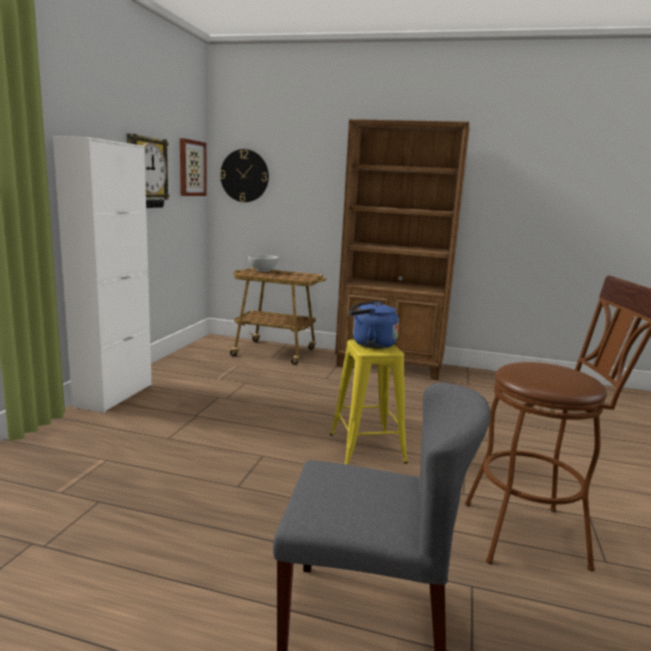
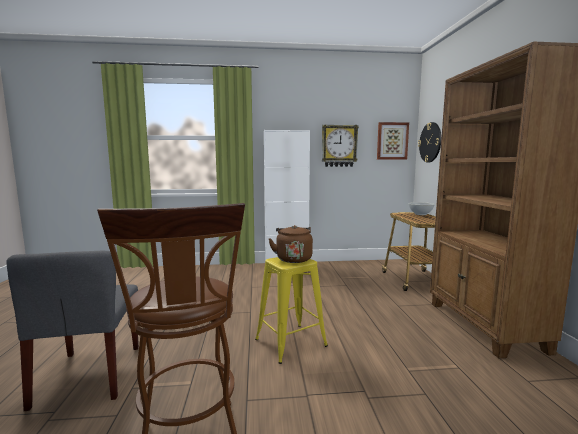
camera: 70 degrees right, 5 degrees down
blue kettle [349,301,399,349] -> brown kettle [268,225,313,263]

